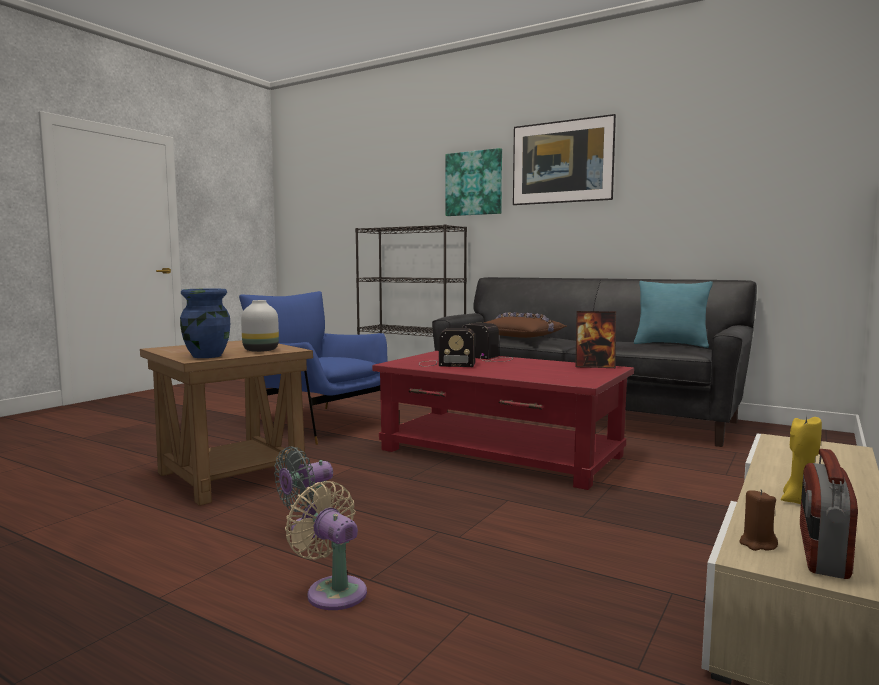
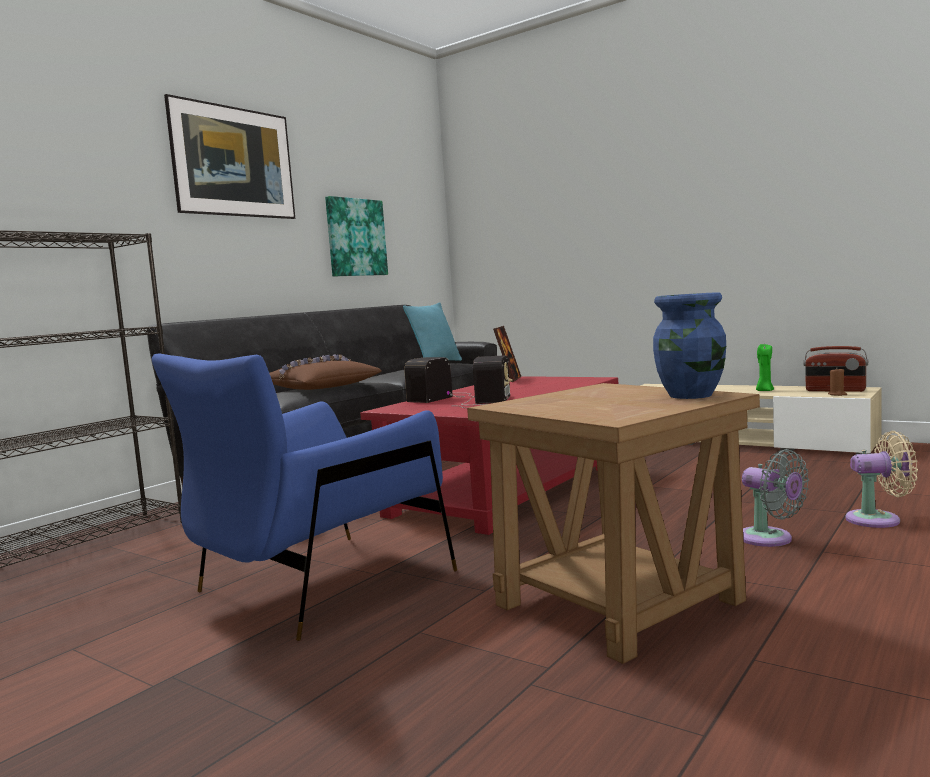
camera: 85 degrees left, 0 degrees up
white vase [241,300,279,352] -> none
beige fan [285,481,367,610] -> beige fan turned 135 degrees counterclockwise [845,431,918,528]
picture [445,148,502,216] -> picture moved to [325,196,388,276]
yellow candle [781,416,822,504] -> green candle [756,344,774,391]

